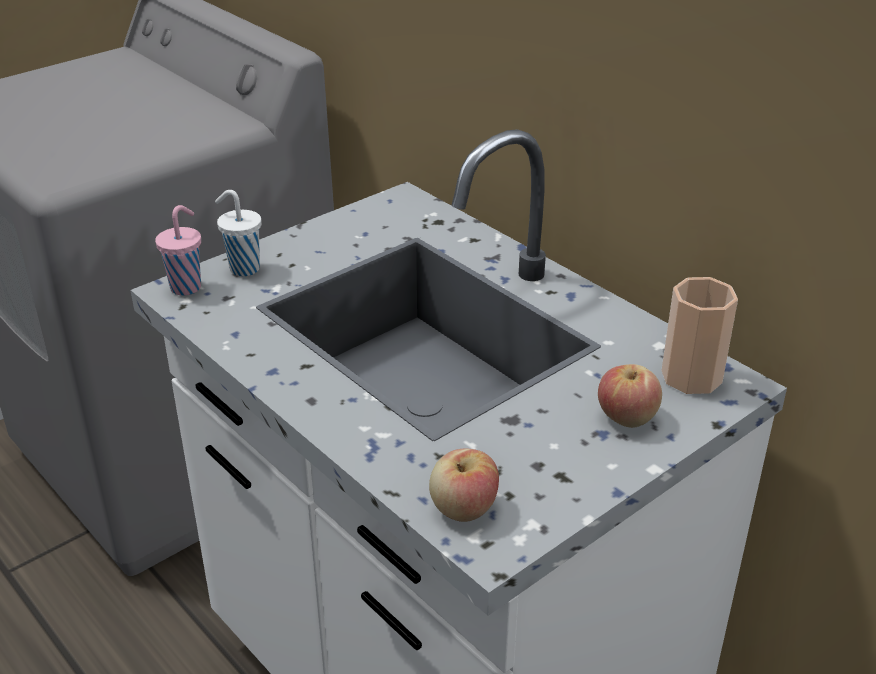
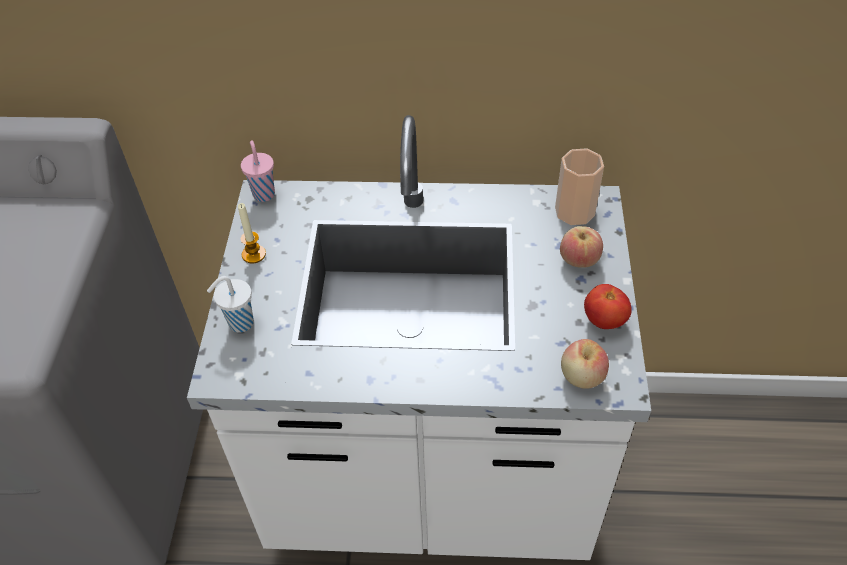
camera: 45 degrees left, 15 degrees up
pink cup [155,205,201,296] -> pink cup moved to [241,141,275,202]
none -> candle [238,203,266,264]
none -> tomato [584,284,632,329]

